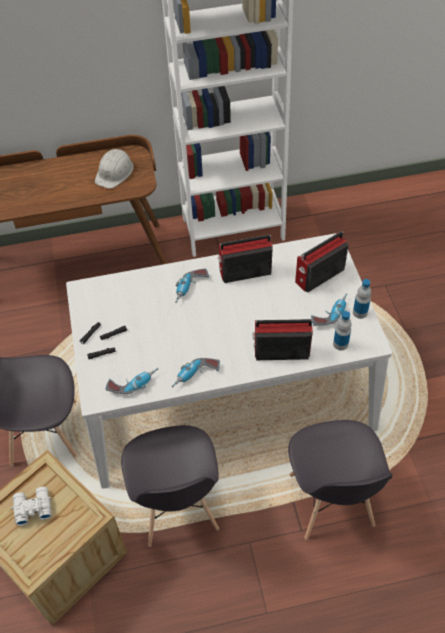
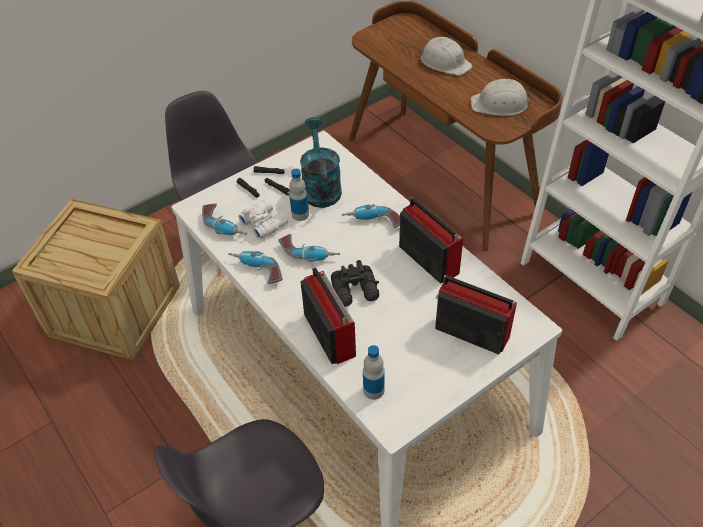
camera: 65 degrees right, 5 degrees down
white binoculars [11,487,52,526] -> white binoculars moved to [238,199,288,240]
grey chair [121,425,219,547] -> none
power drill [311,293,347,326] -> power drill moved to [279,234,340,262]
bottle [353,279,371,319] -> bottle moved to [289,169,309,221]
none -> turquoise watering can [300,117,342,208]
none -> black binoculars [331,260,379,307]
none -> white hard hat [420,37,473,76]

